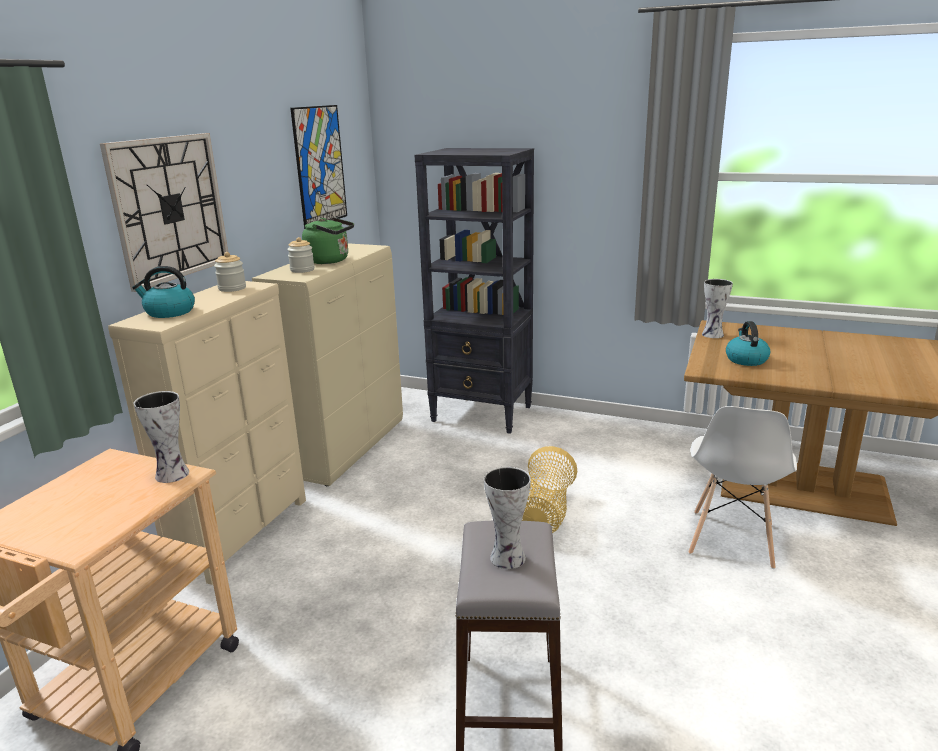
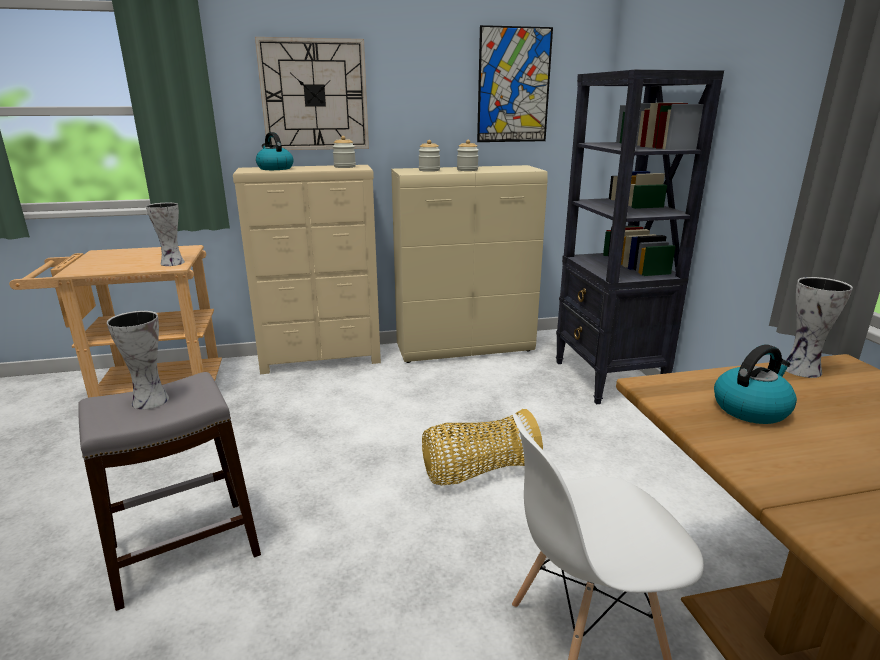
camera: 55 degrees right, 0 degrees up
green kettle [302,217,354,264] -> jar [457,140,479,171]

